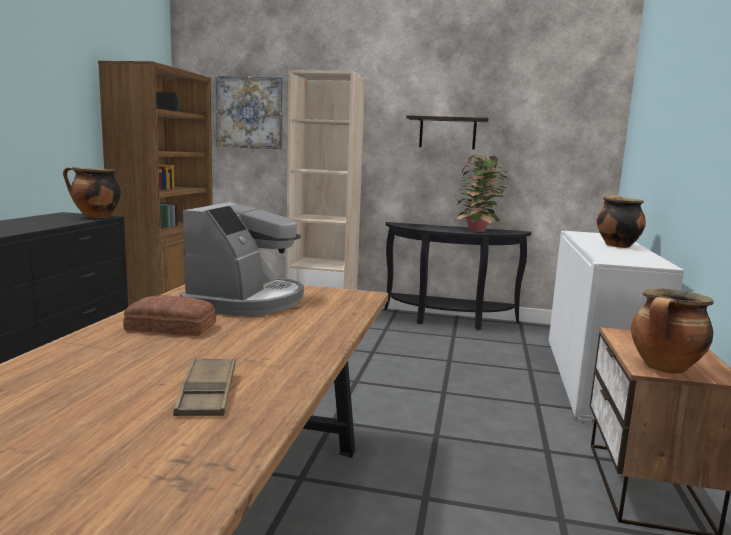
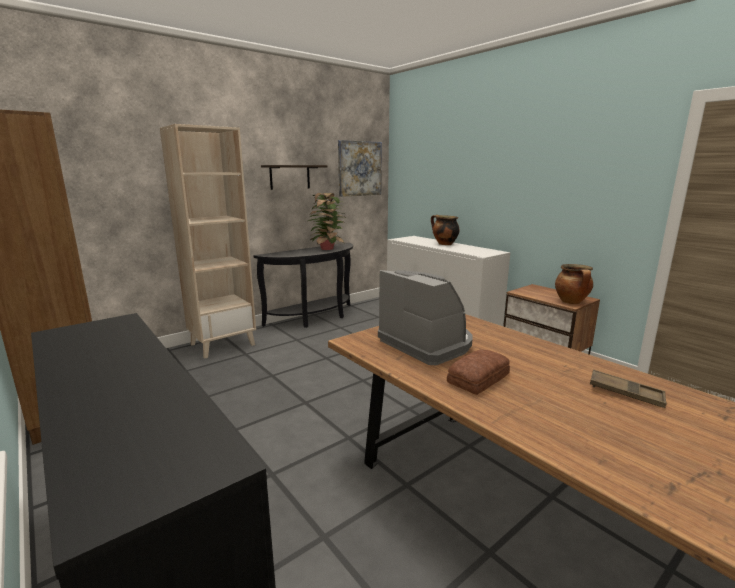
camera: 50 degrees left, 5 degrees up
cooking pot [63,166,121,218] -> none
picture [216,76,283,149] -> picture moved to [338,140,382,197]

